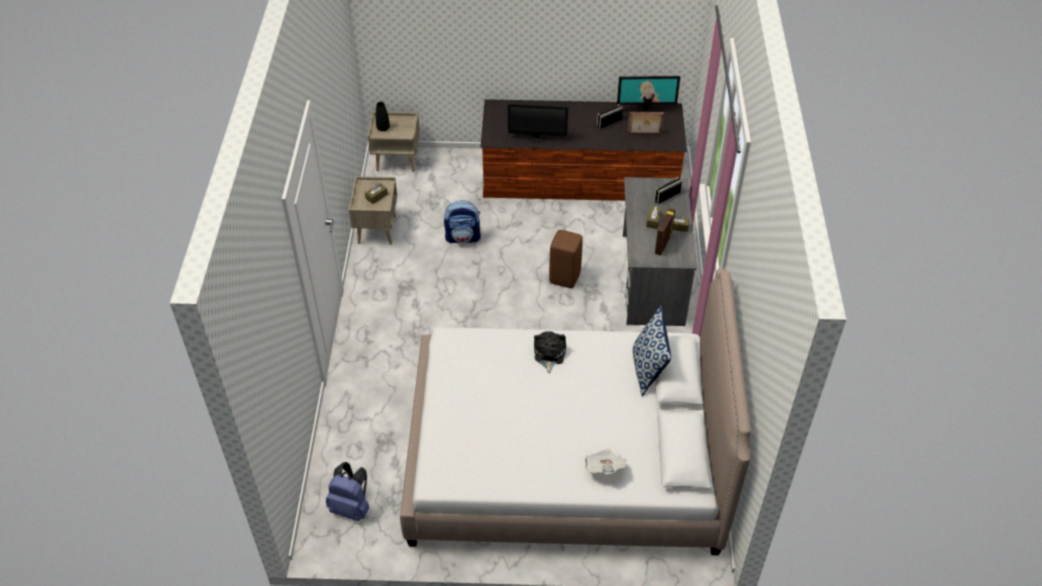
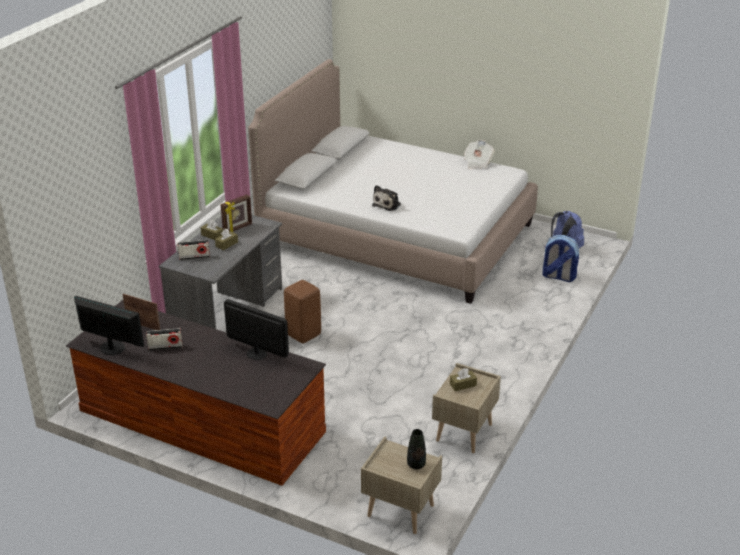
camera: 155 degrees left, 15 degrees down
backpack [444,200,481,243] -> backpack moved to [542,235,579,282]
newspaper [584,449,627,474] -> newspaper moved to [464,140,495,169]
pillow [633,306,672,397] -> none

